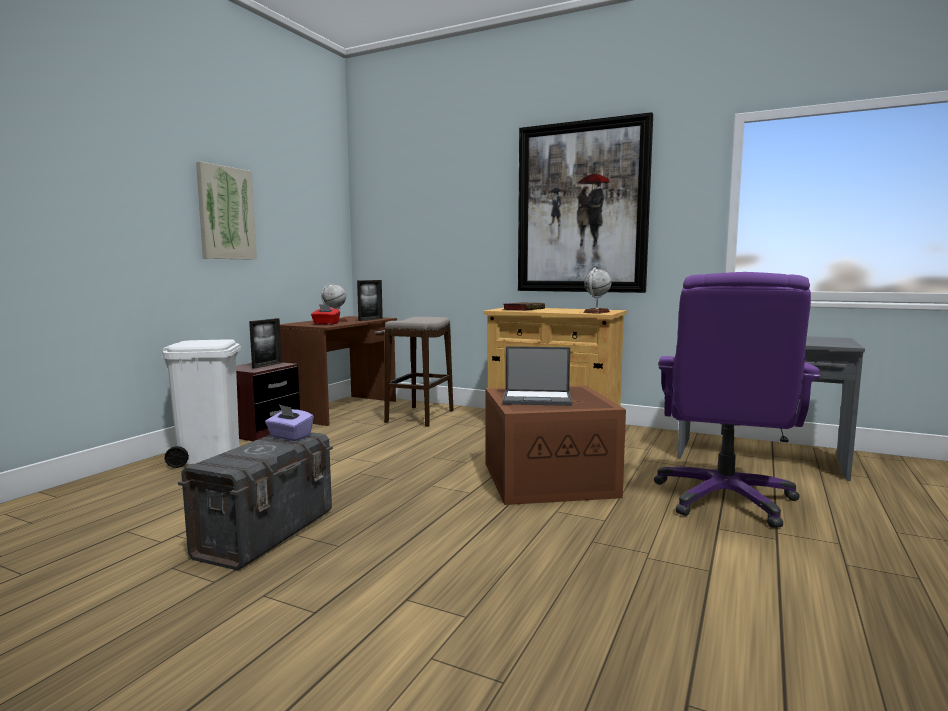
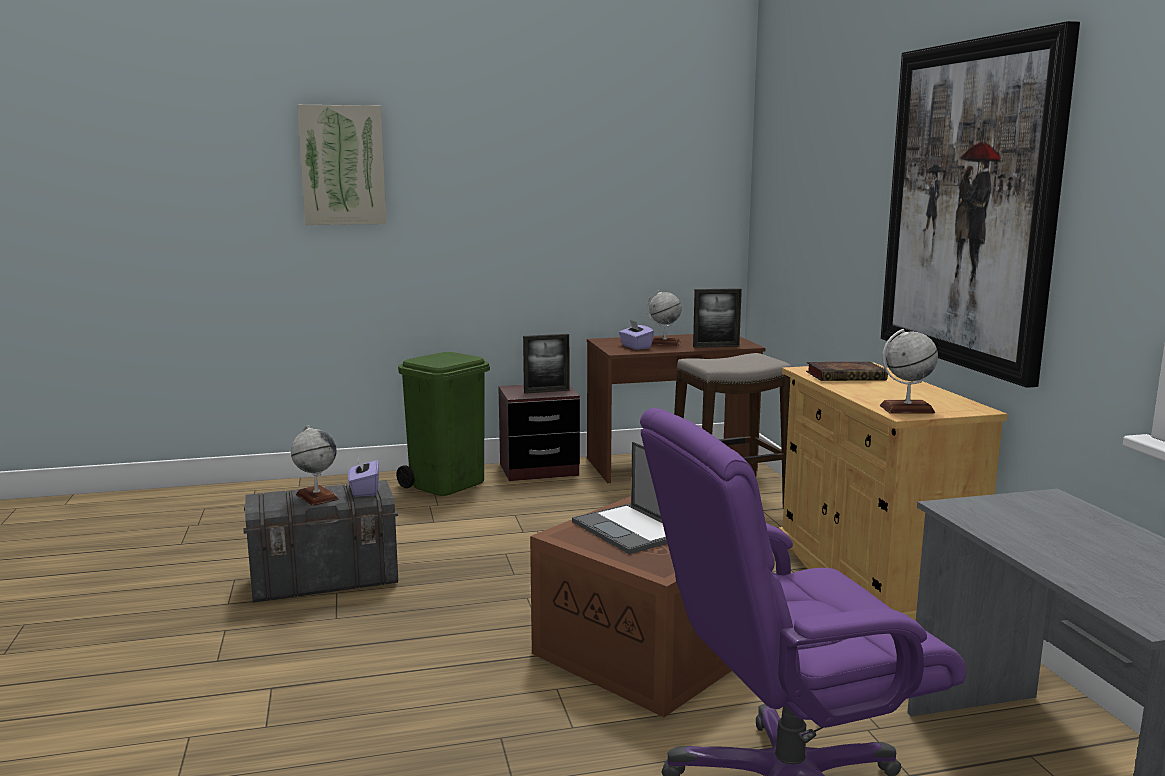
camera: 50 degrees right, 5 degrees up
white trash can [162,339,241,468] -> green trash can [396,352,490,496]
picture [196,162,257,260] -> picture moved to [297,105,386,225]
red tissue box [311,304,340,325] -> purple tissue box [619,320,654,350]
none -> globe [291,425,339,506]

